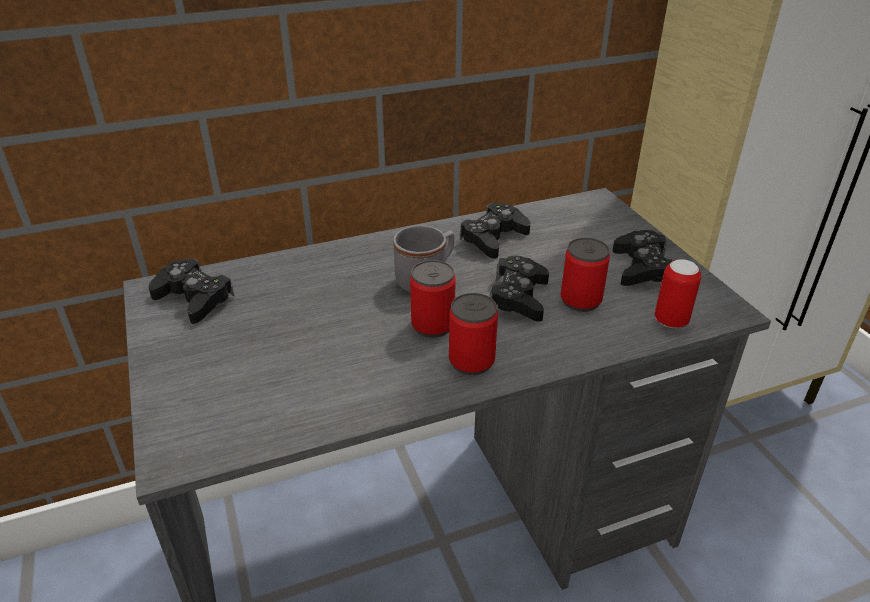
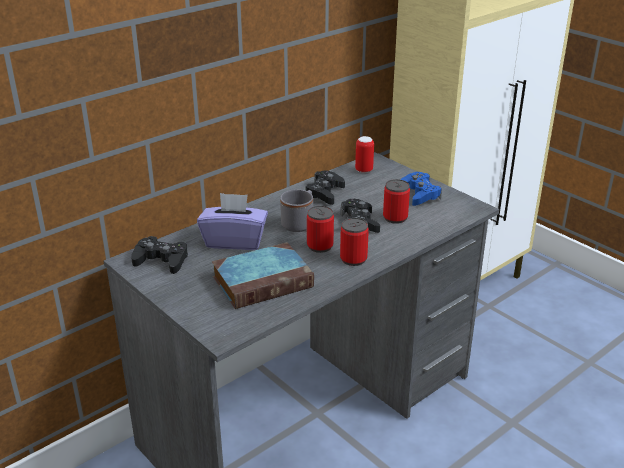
camera: 20 degrees left, 5 degrees down
black game controller [613,230,673,286] -> blue game controller [400,172,442,206]
can [655,259,701,328] -> can moved to [355,136,374,173]
none -> purple tissue box [197,193,268,250]
none -> book [212,242,314,309]

